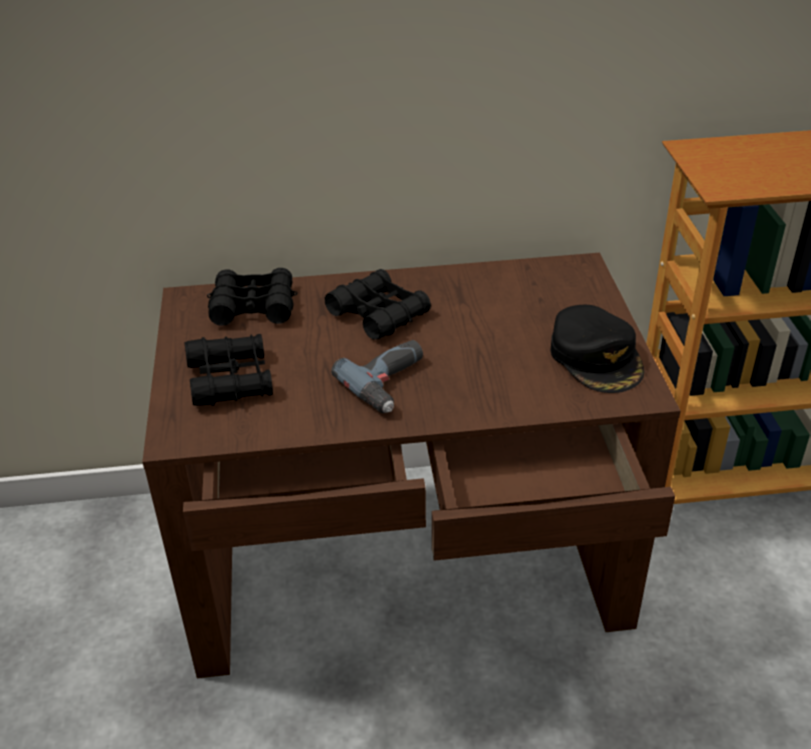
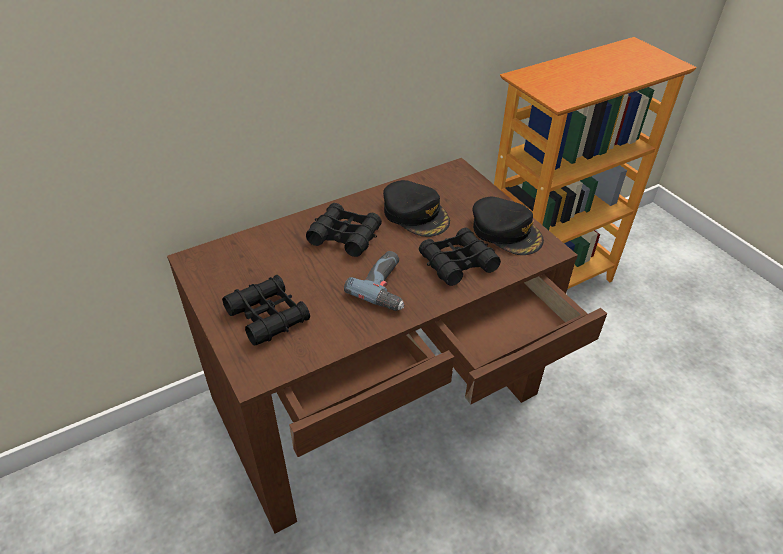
camera: 25 degrees left, 5 degrees up
black binoculars [207,268,298,326] -> black binoculars moved to [419,228,501,286]
none -> black cap [383,180,450,237]

